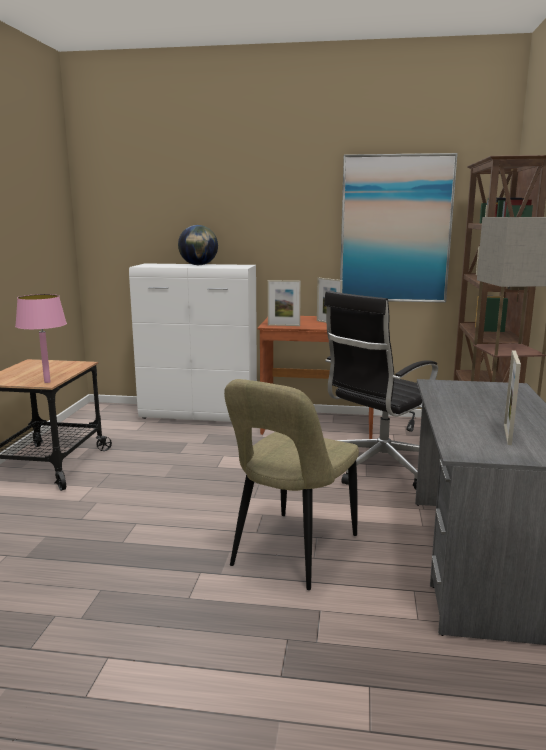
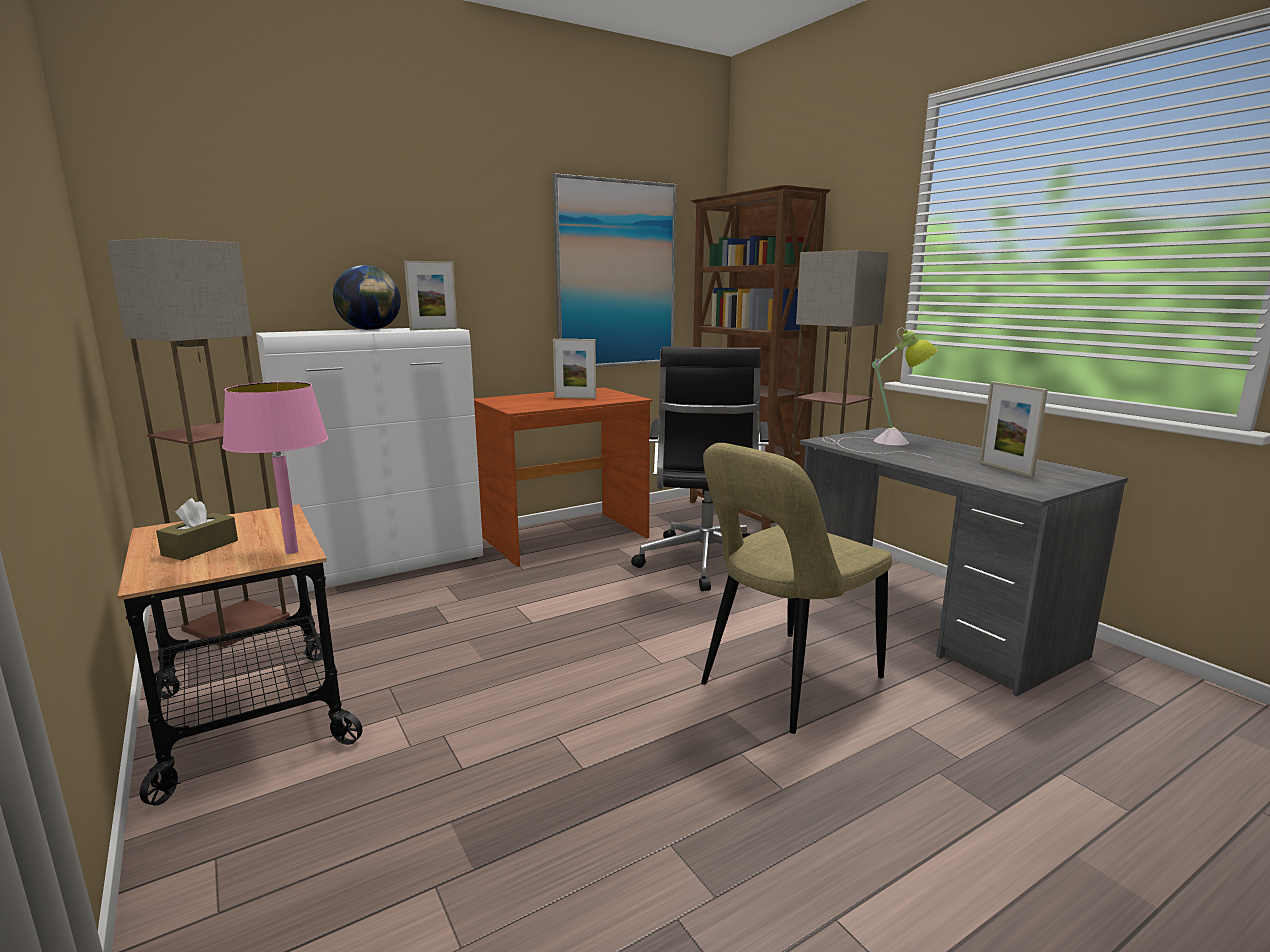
camera: 40 degrees left, 0 degrees up
beige chair [224,379,359,590] -> beige chair turned 60 degrees clockwise [701,443,892,734]
picture frame [268,280,301,326] -> picture frame moved to [404,261,458,330]
none -> floor lamp [106,238,290,647]
none -> brown tissue box [156,498,238,561]
none -> table lamp [823,328,938,458]

